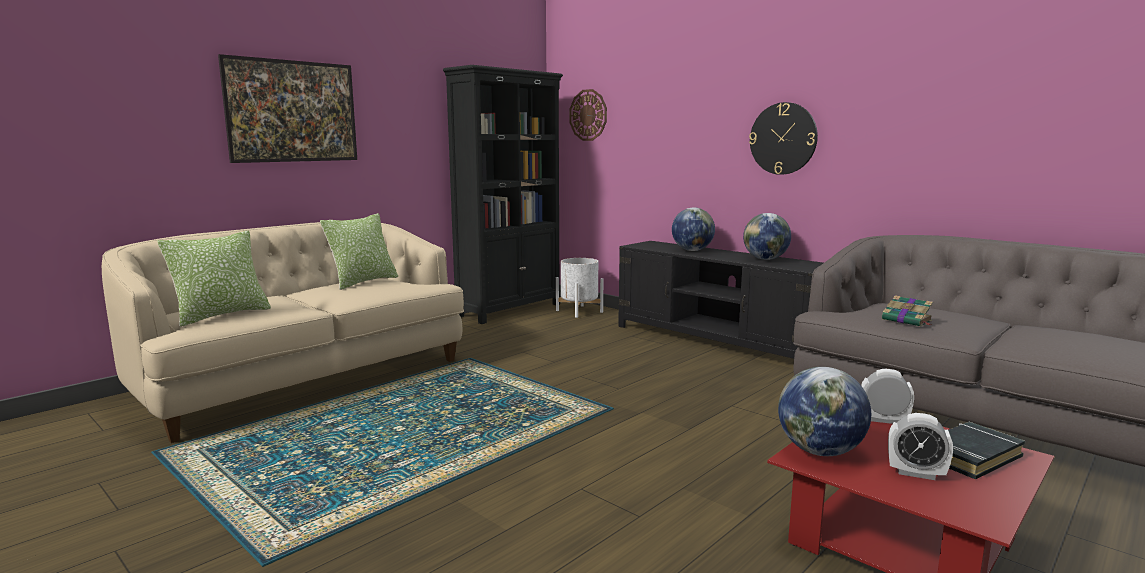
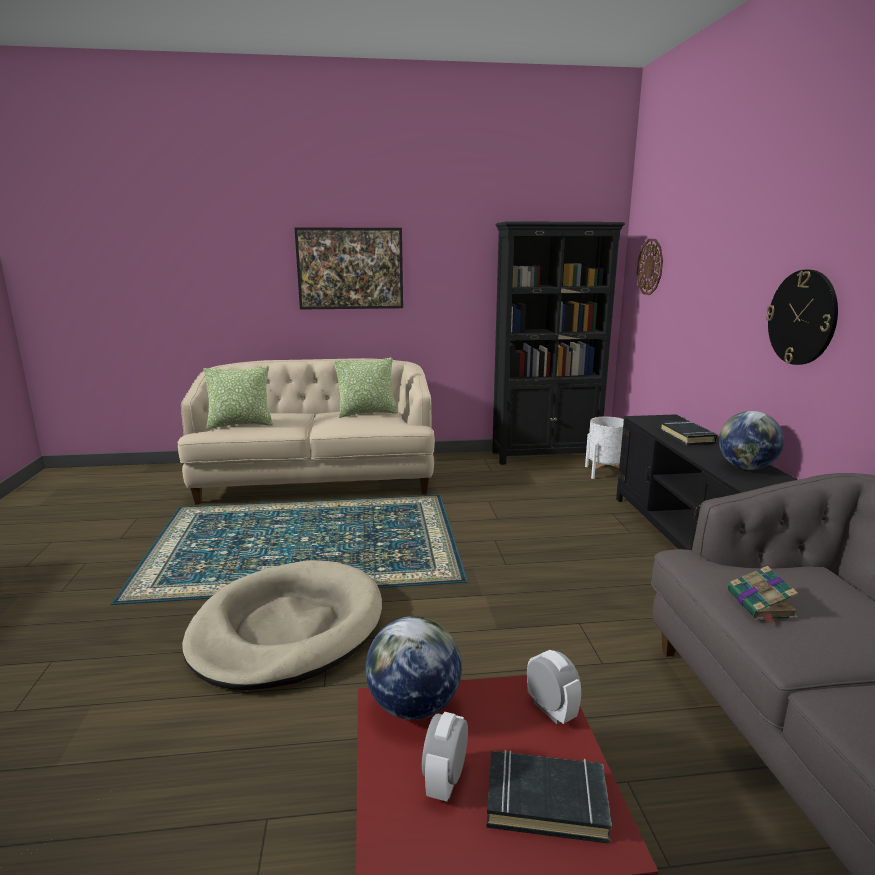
camera: 40 degrees right, 5 degrees up
globe [672,208,715,251] -> black book [660,420,718,445]
alarm clock [888,413,953,480] -> alarm clock turned 45 degrees clockwise [422,712,468,802]
none -> beige dog bed [182,560,382,690]

